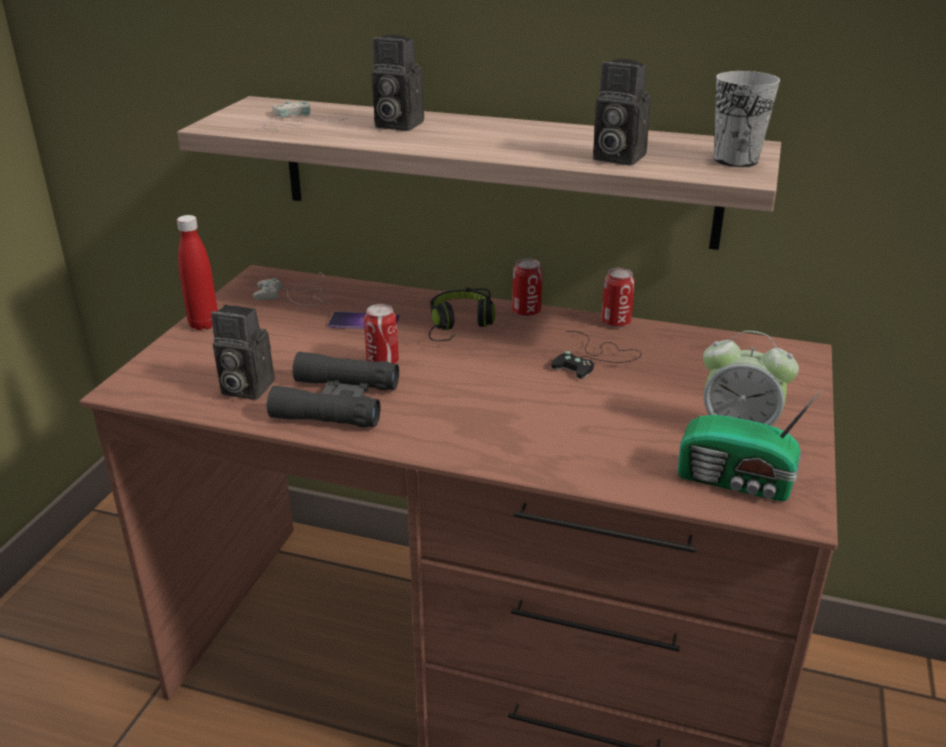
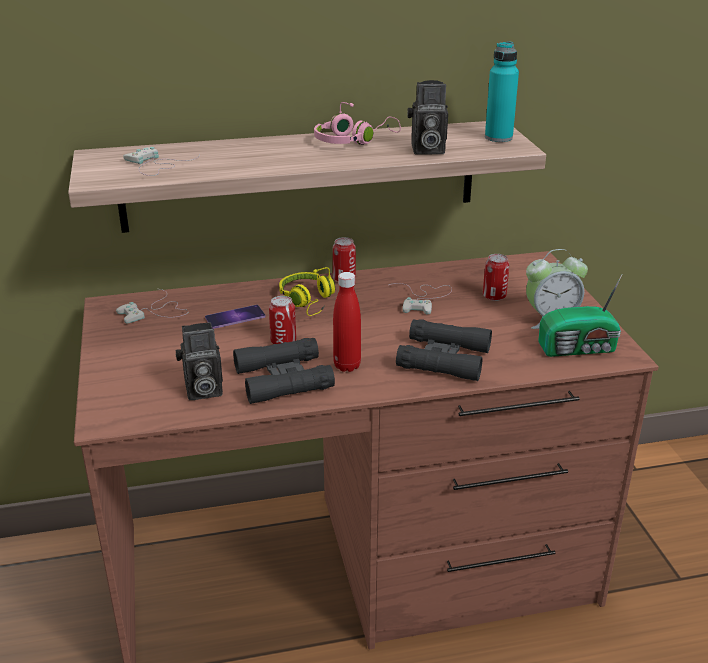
camera: 30 degrees left, 0 degrees up
red bottle [177,215,218,330] -> red bottle moved to [333,272,361,372]
camera [372,35,424,131] -> none
black headphones [429,288,495,341] -> yellow headphones [279,267,335,316]
black game controller [551,331,642,379] -> white game controller [389,283,452,314]
can [601,268,635,327] -> can moved to [483,254,509,301]
cup [714,71,780,167] -> turquoise bottle [485,41,519,142]
none -> pink headphones [314,102,401,145]
none -> black binoculars [396,319,492,381]

